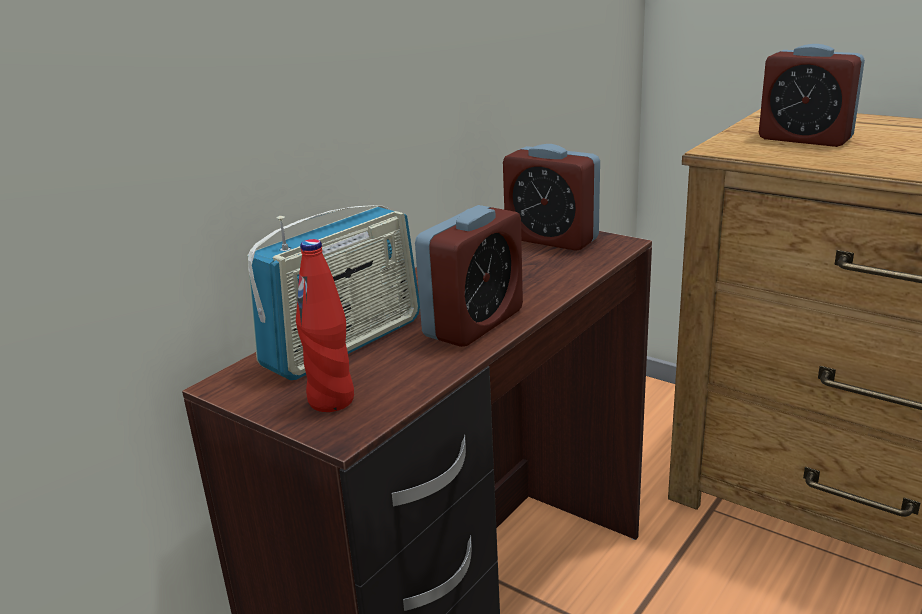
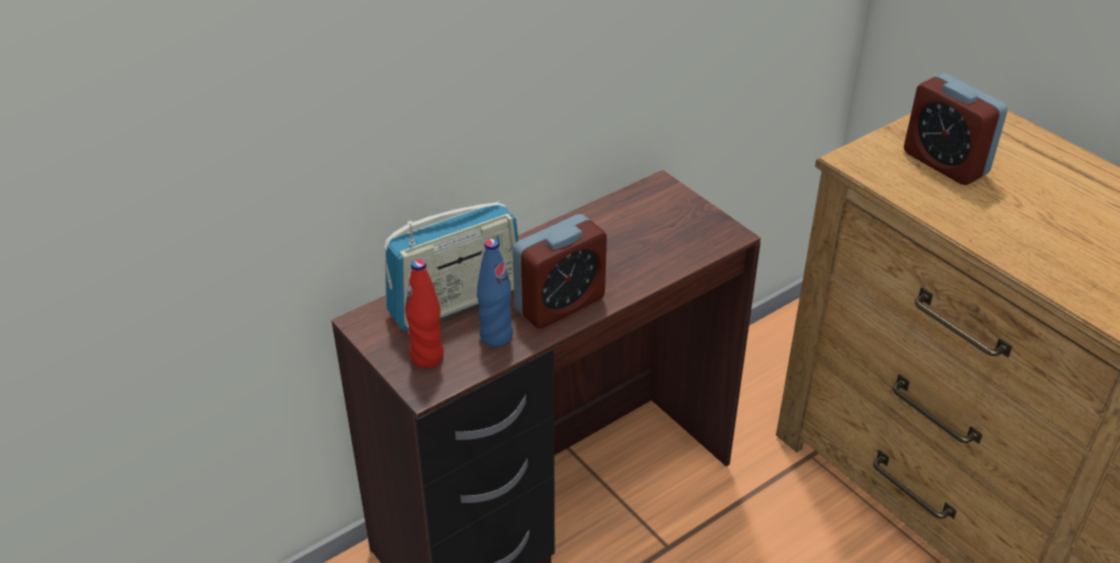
camera: 15 degrees right, 15 degrees up
alarm clock [503,144,600,251] -> none
none -> blue bottle [477,239,513,347]

